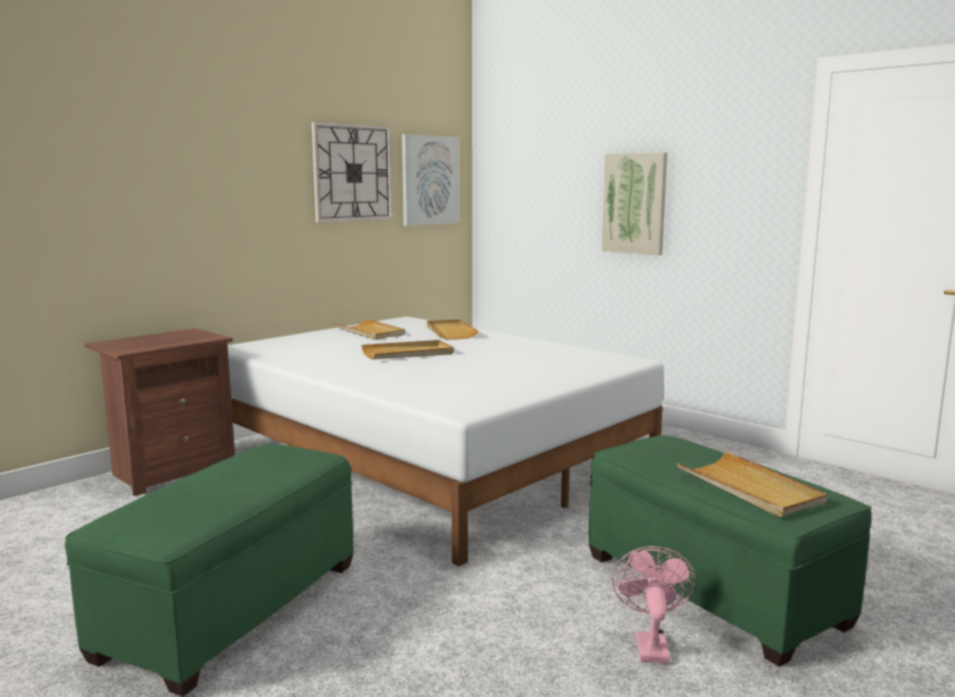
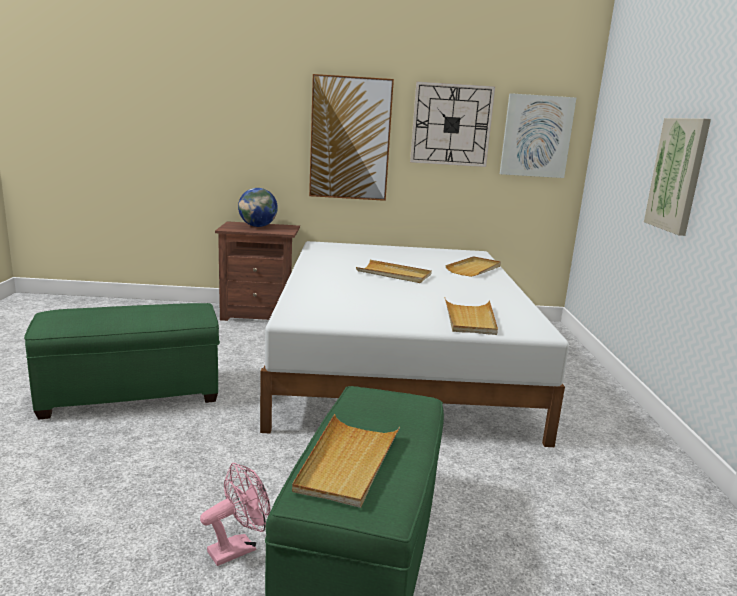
camera: 45 degrees right, 5 degrees up
beige tray [332,318,405,340] -> beige tray moved to [445,299,498,335]
none -> globe [238,188,278,227]
none -> picture [309,74,394,201]

